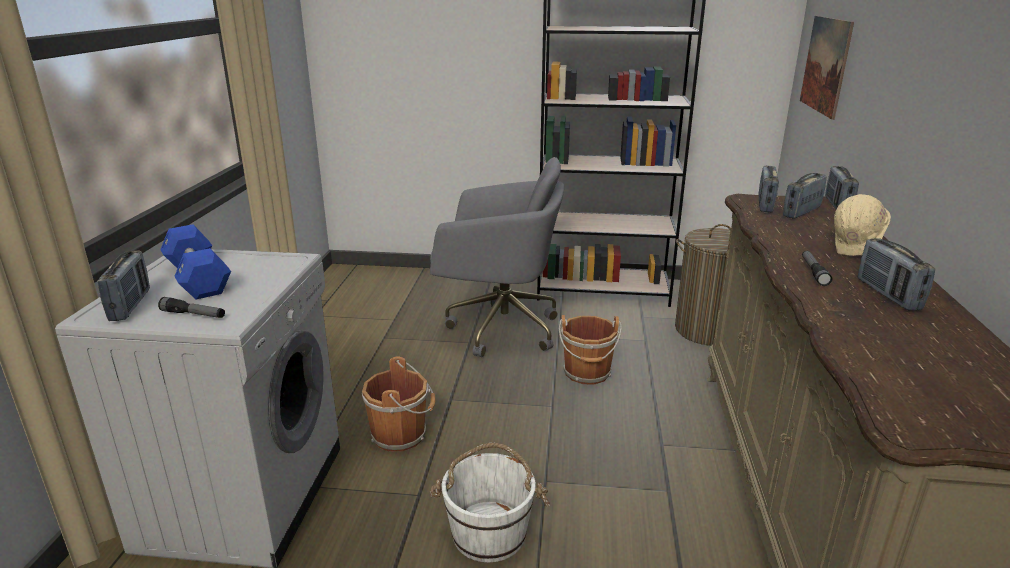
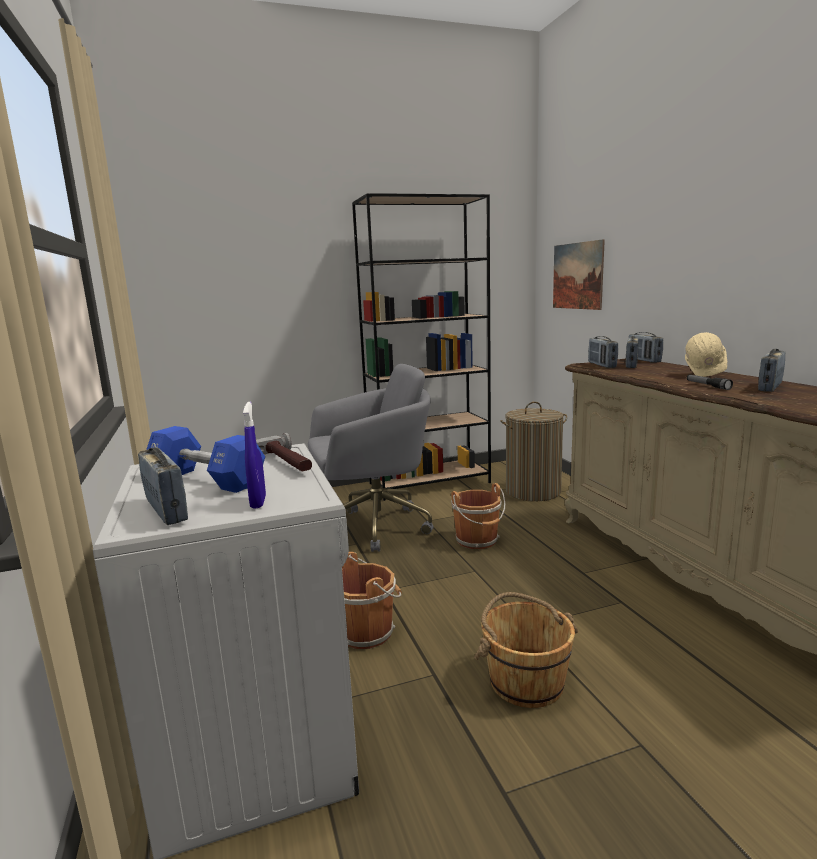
camera: 25 degrees left, 10 degrees down
flashlight [158,297,225,318] -> blue spray bottle [243,402,266,509]
white bucket [430,443,550,562] -> brown bucket [474,592,578,708]
radio [858,238,935,311] -> radio turned 75 degrees clockwise [758,349,786,392]
none -> hammer [256,433,312,471]

